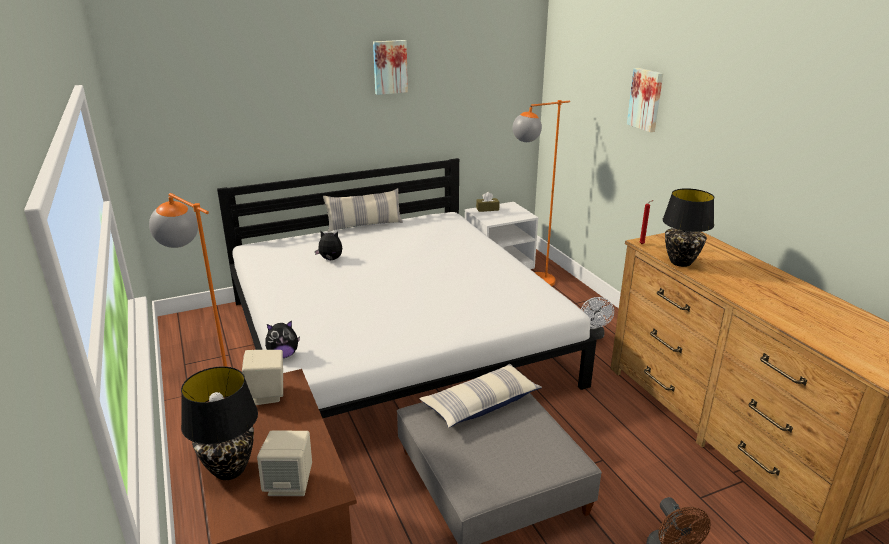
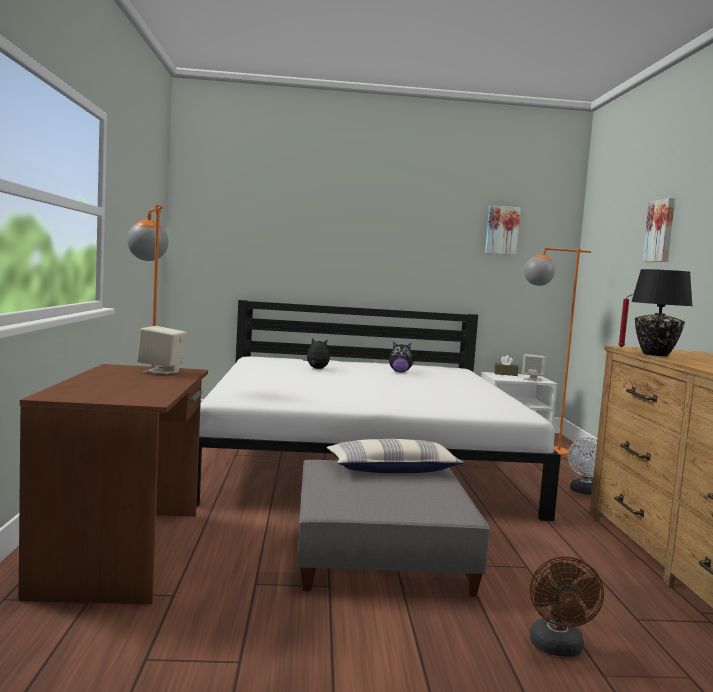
camera: 20 degrees right, 20 degrees down
black table lamp [181,367,258,480] -> none
beige speaker [257,431,312,496] -> beige speaker moved to [522,354,546,381]
plush toy [265,320,300,358] -> plush toy moved to [389,341,415,372]
pillow [323,188,403,232] -> none
picture [373,40,408,95] -> picture moved to [485,205,521,255]

